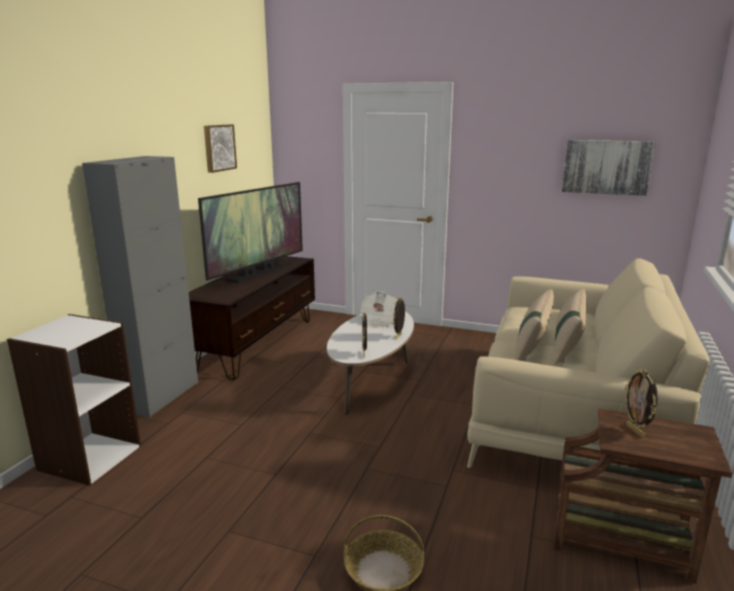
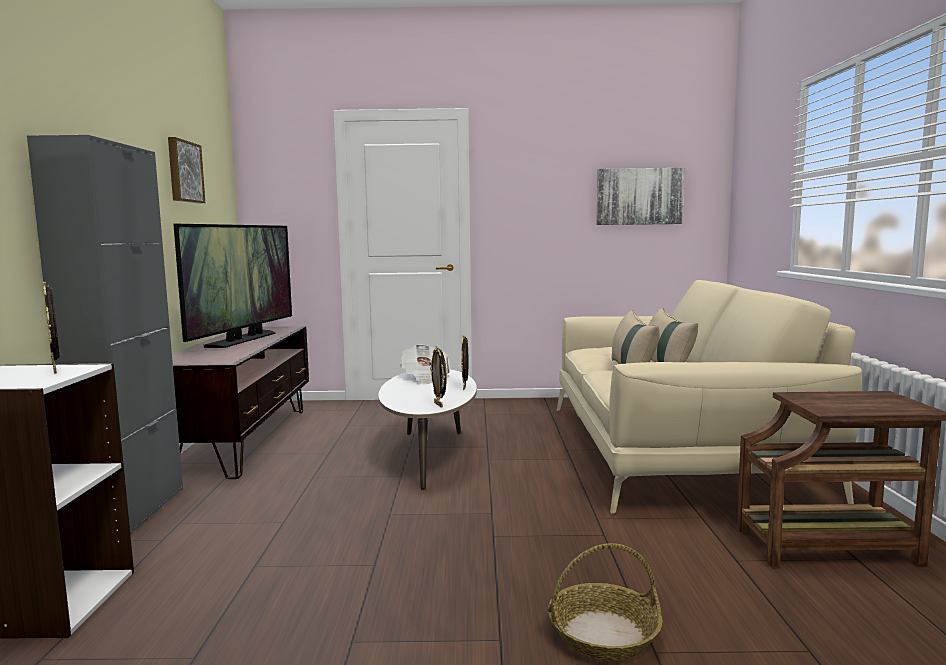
camera: 20 degrees left, 10 degrees down
picture frame [625,369,658,438] -> picture frame moved to [43,282,60,374]

